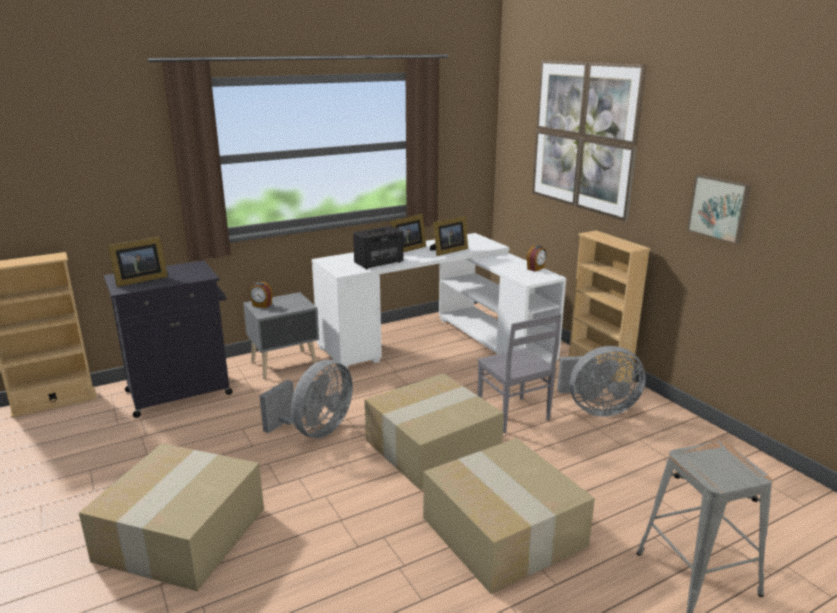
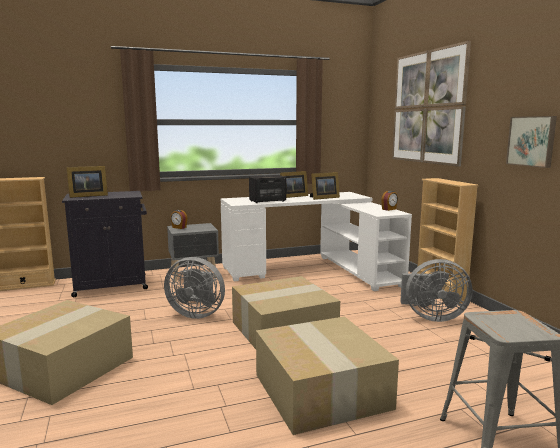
camera: 10 degrees right, 10 degrees down
grey fan [259,360,353,438] -> grey fan turned 60 degrees clockwise [164,257,225,319]
grey chair [477,313,562,433] -> none

